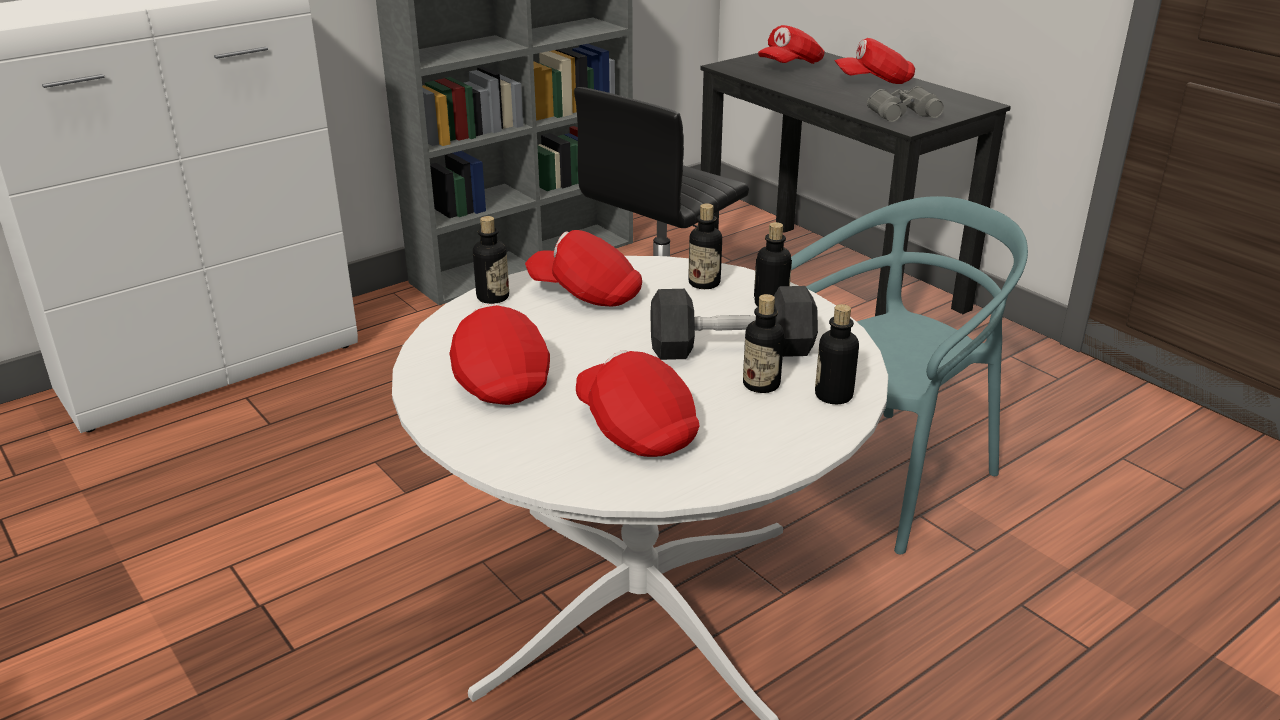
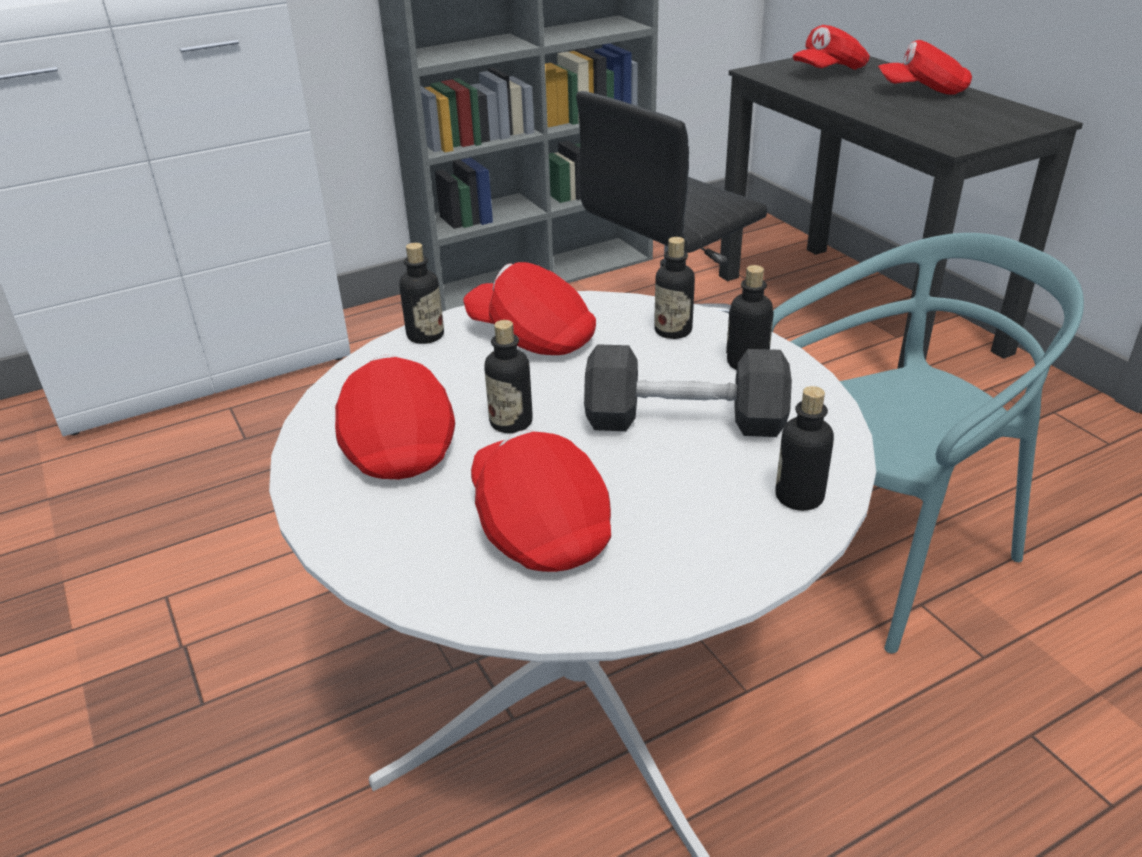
camera: 10 degrees right, 5 degrees up
bottle [743,294,784,393] -> bottle moved to [484,320,533,433]
grey binoculars [867,86,944,122] -> none

